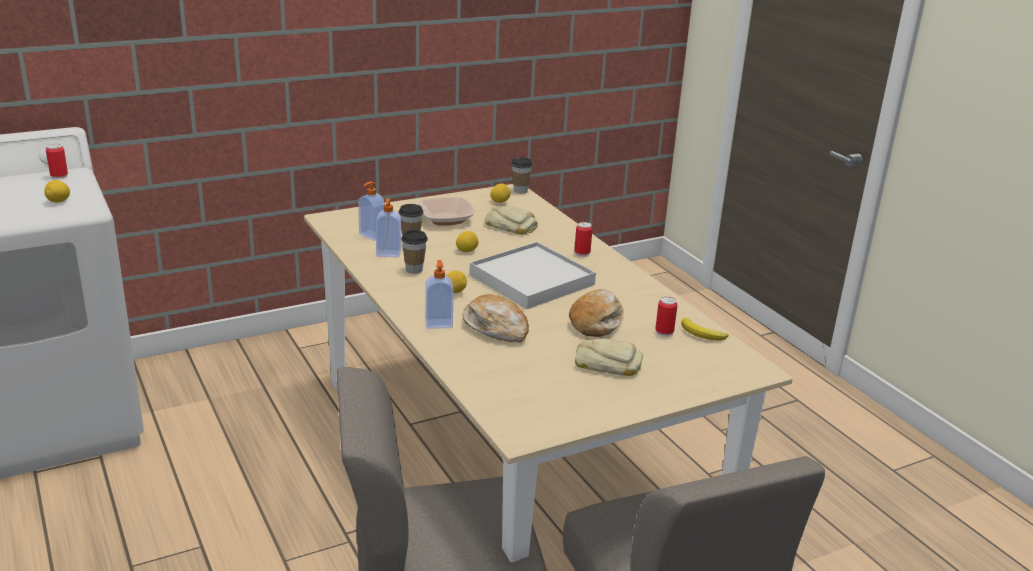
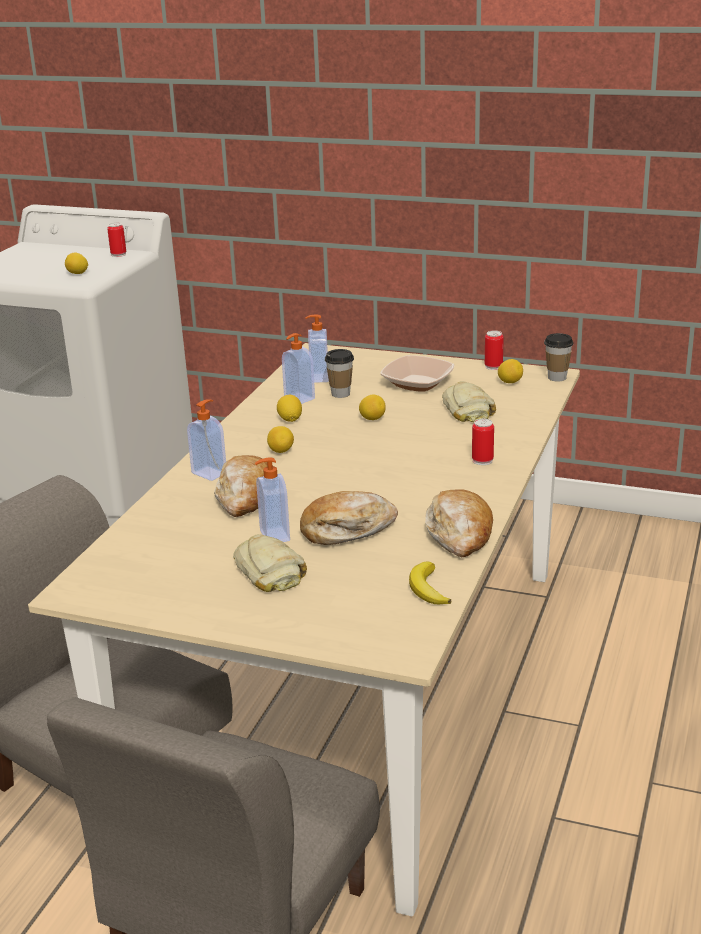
camera: 50 degrees right, 0 degrees up
cup [401,230,428,274] -> lemon [277,395,302,422]
white tray [469,242,596,309] -> none
can [655,296,678,337] -> can moved to [485,331,504,370]
none -> soap dispenser [255,457,290,542]
none -> bread [425,490,493,558]

